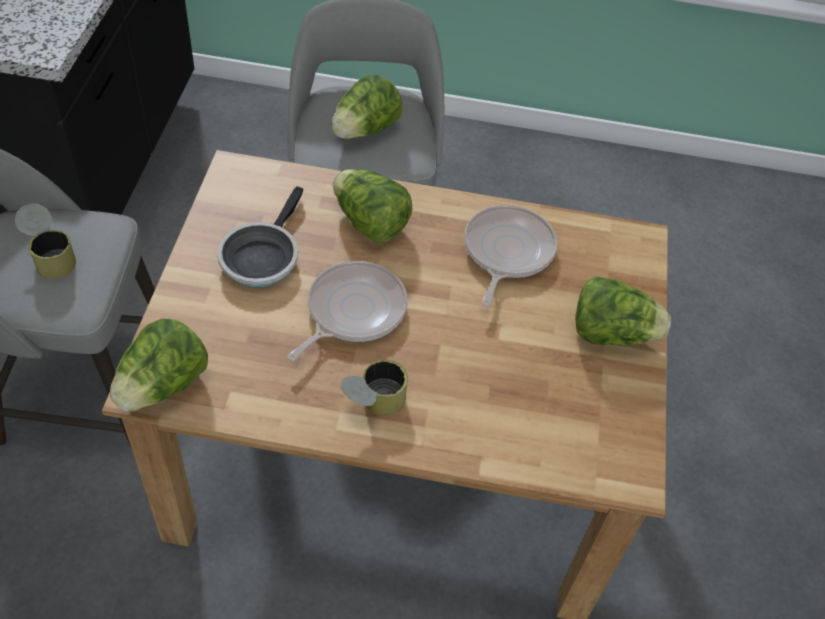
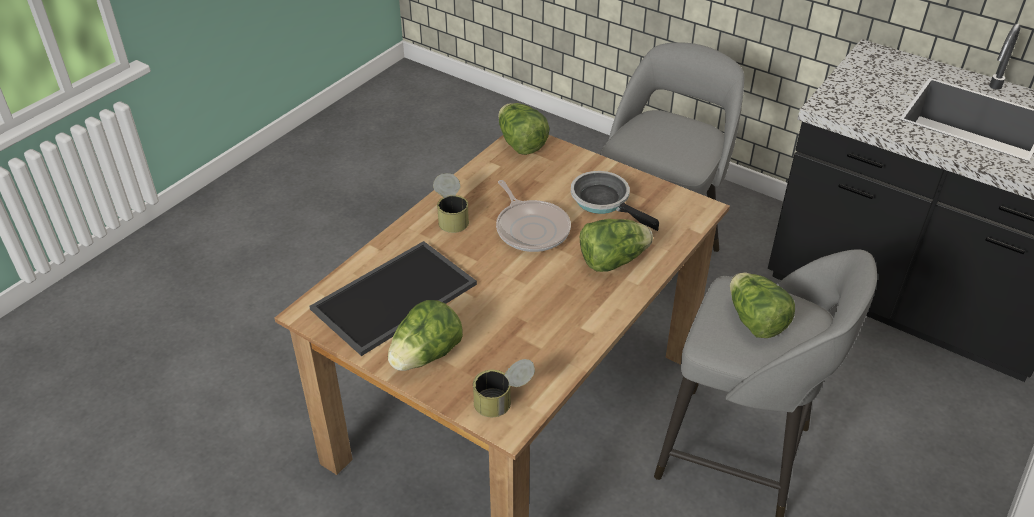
camera: 120 degrees right, 10 degrees down
can [15,203,76,279] -> can moved to [473,359,535,417]
frying pan [464,205,557,306] -> none
none -> tray [309,241,477,356]

